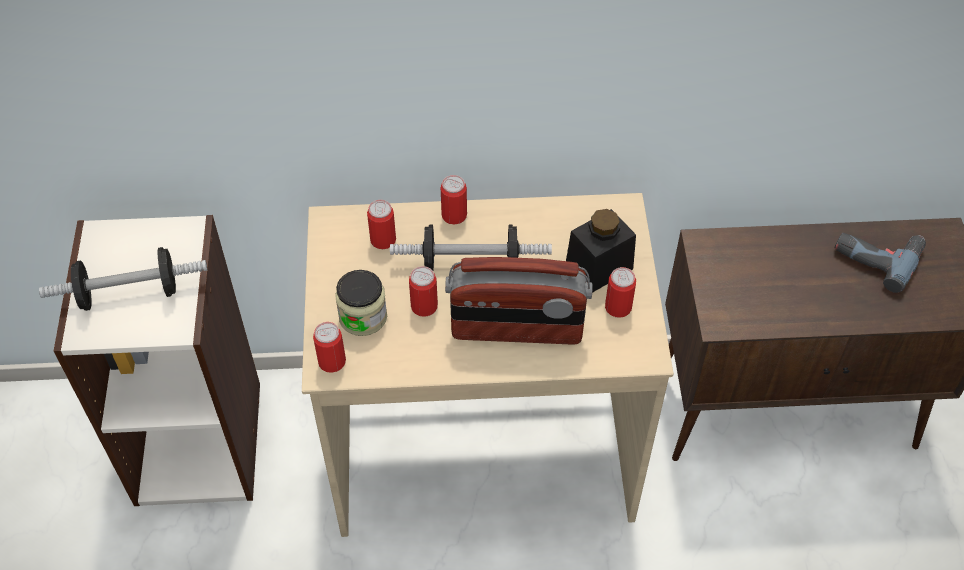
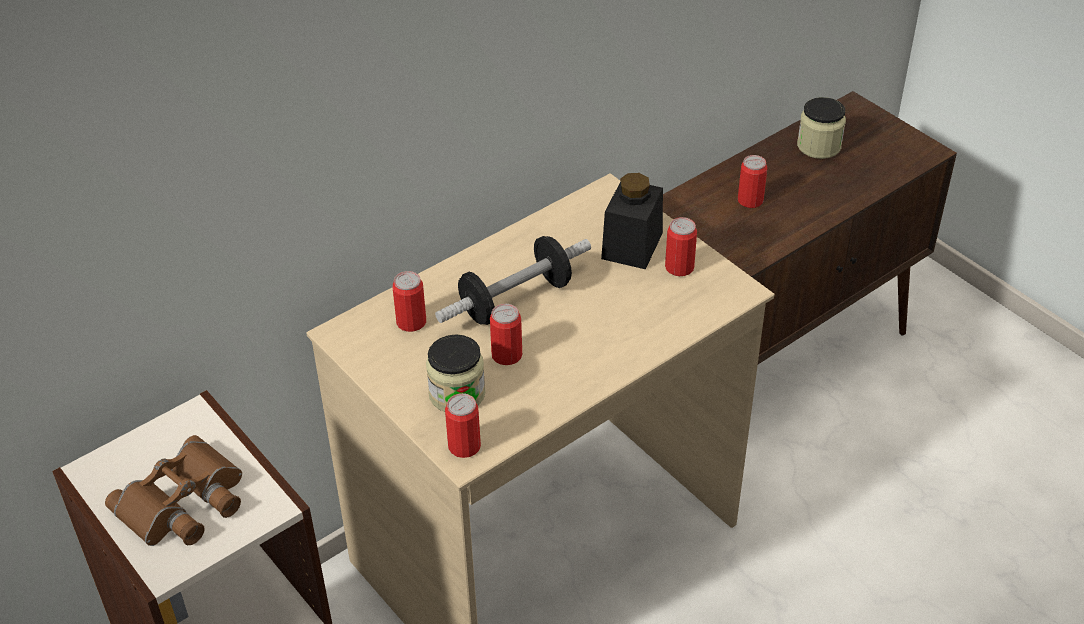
camera: 35 degrees left, 10 degrees down
dumbbell [39,247,207,311] -> brown binoculars [105,435,242,546]
can [441,175,467,225] -> can moved to [738,155,767,208]
radio [445,257,592,344] -> none
power drill [834,233,926,293] -> jar [797,97,846,159]

